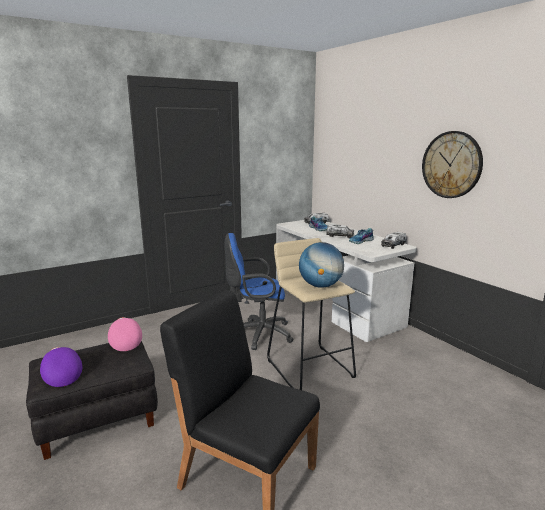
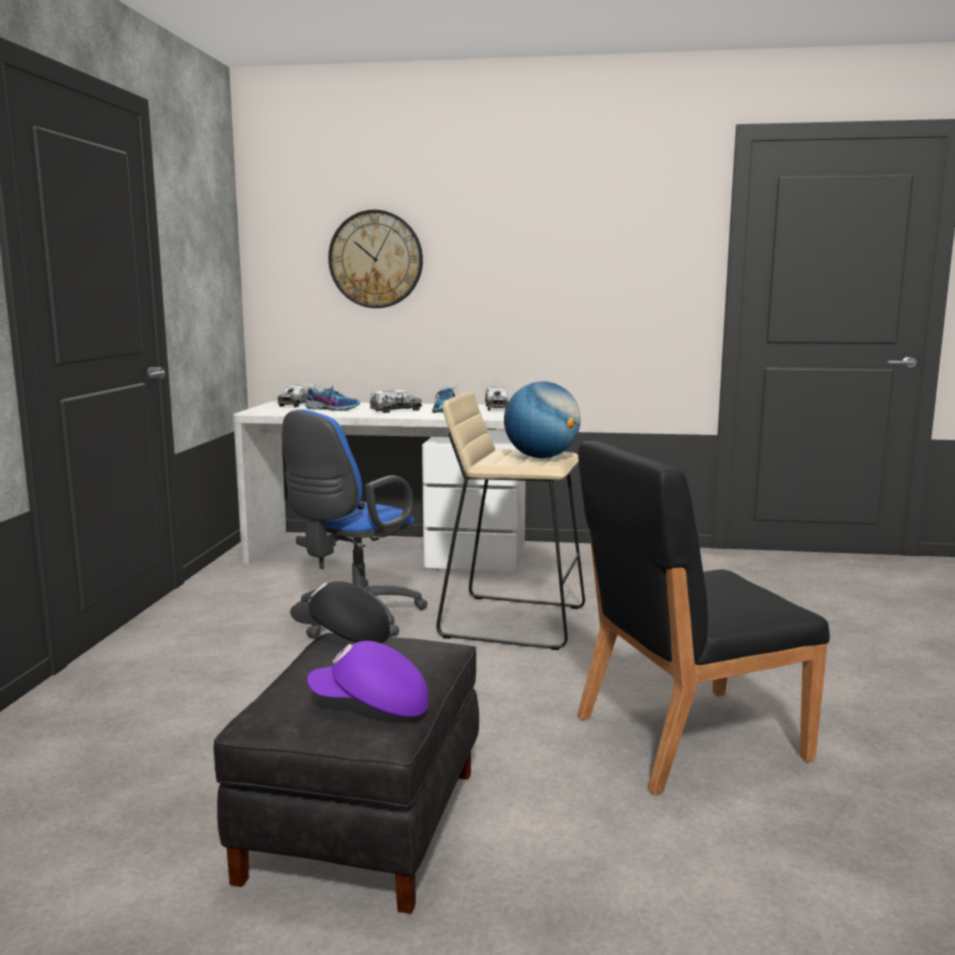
camera: 50 degrees left, 5 degrees down
pink cap [108,317,142,351] -> black cap [290,581,390,643]
wall clock [422,131,483,198] -> wall clock moved to [328,210,423,308]

